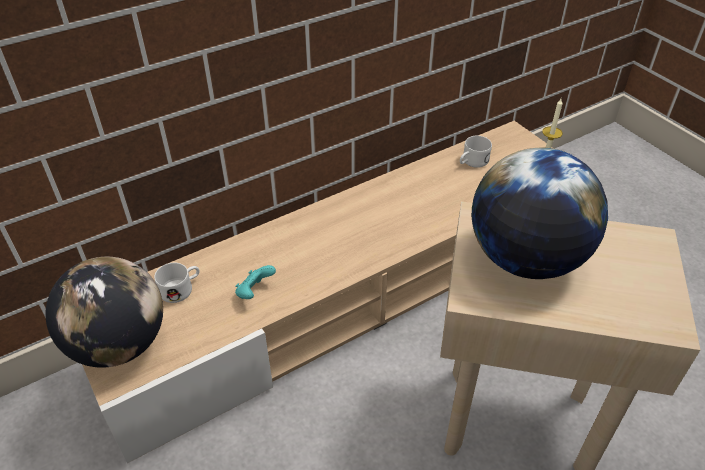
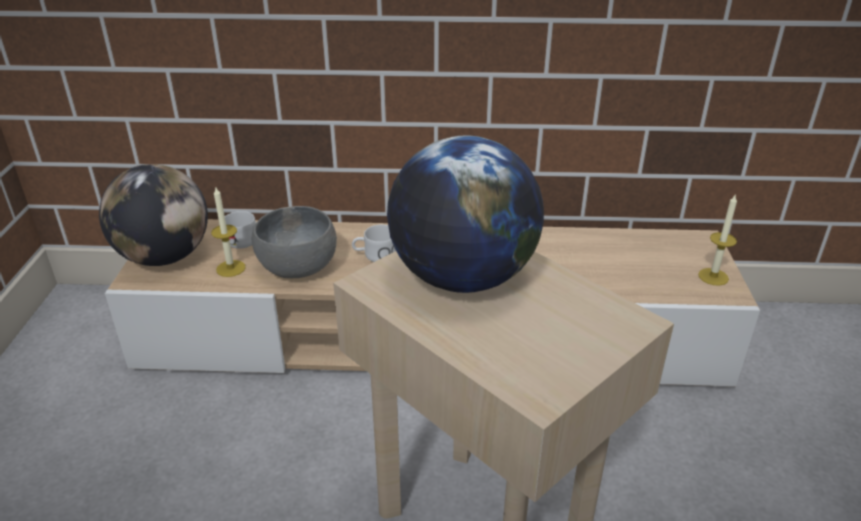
camera: 35 degrees right, 10 degrees down
turquoise game controller [235,265,276,299] -> grey bowl [251,206,337,278]
white mug [460,136,492,168] -> white mug moved to [352,225,396,262]
none -> candle [211,188,246,277]

